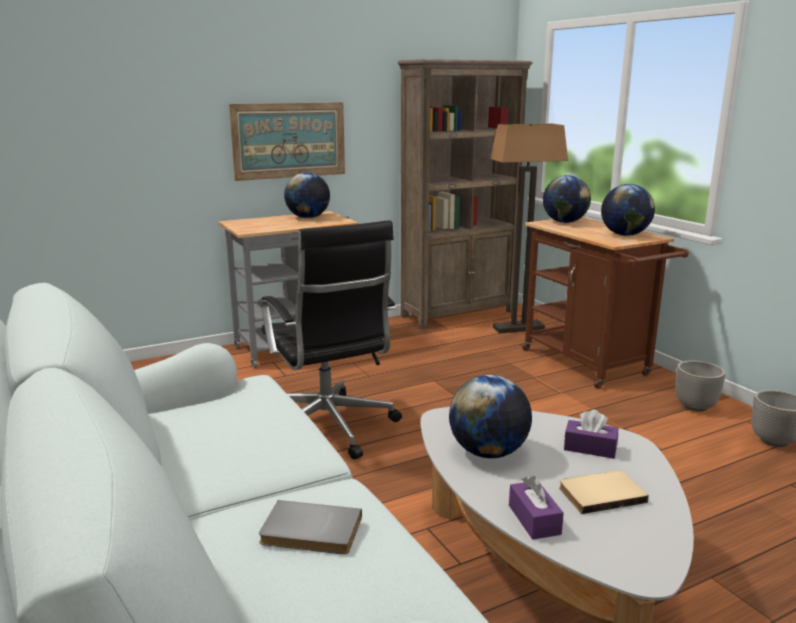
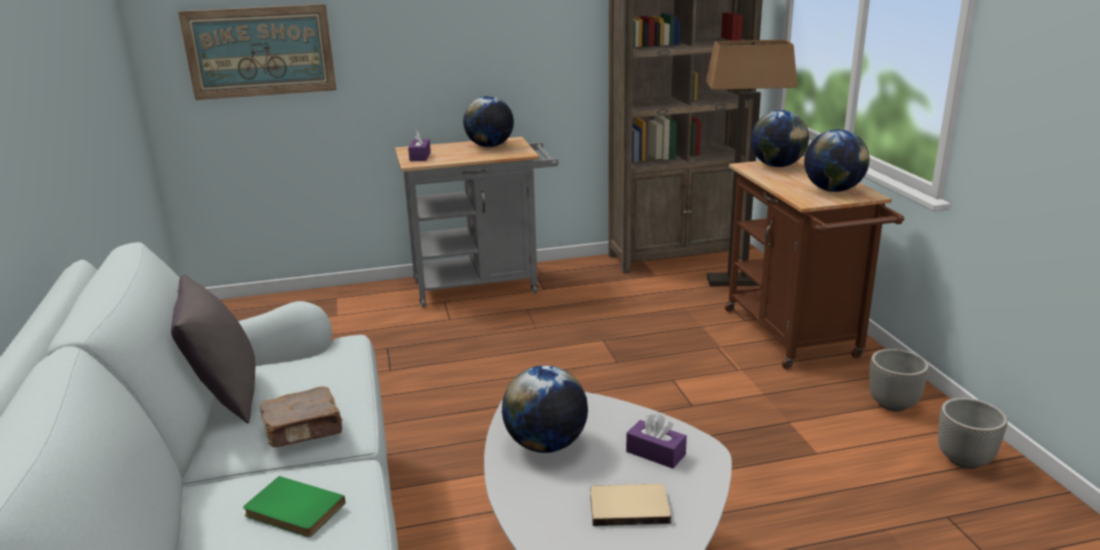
camera: 15 degrees right, 5 degrees up
picture [229,102,345,181] -> picture moved to [178,4,337,100]
grey book [259,500,362,554] -> green book [243,476,345,537]
black office chair [261,220,402,460] -> none
purple tissue box [509,476,564,540] -> purple tissue box moved to [408,130,431,161]
none -> grey pillow [171,274,255,424]
none -> brown book [260,386,343,447]

